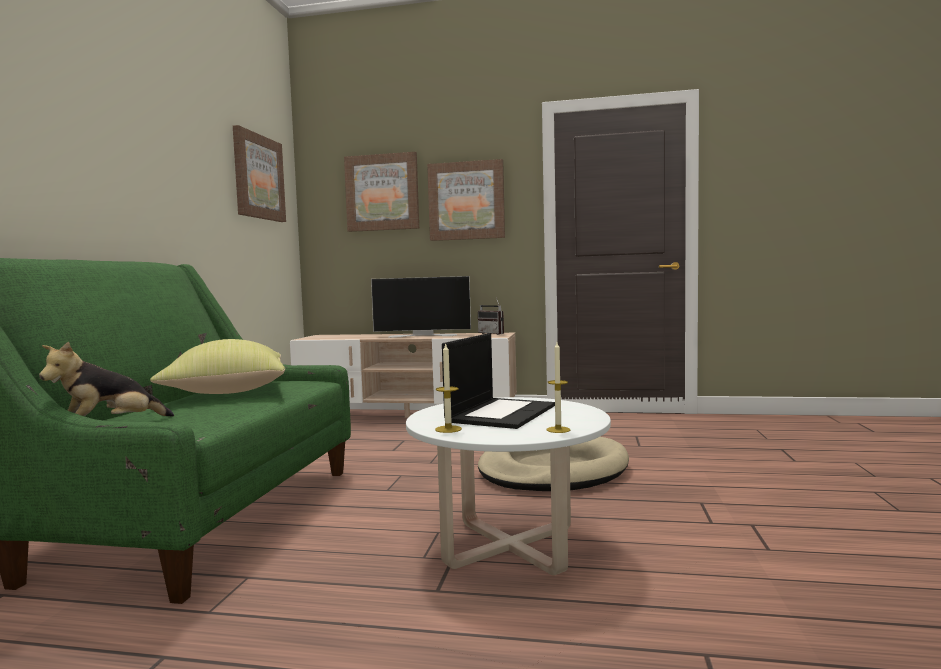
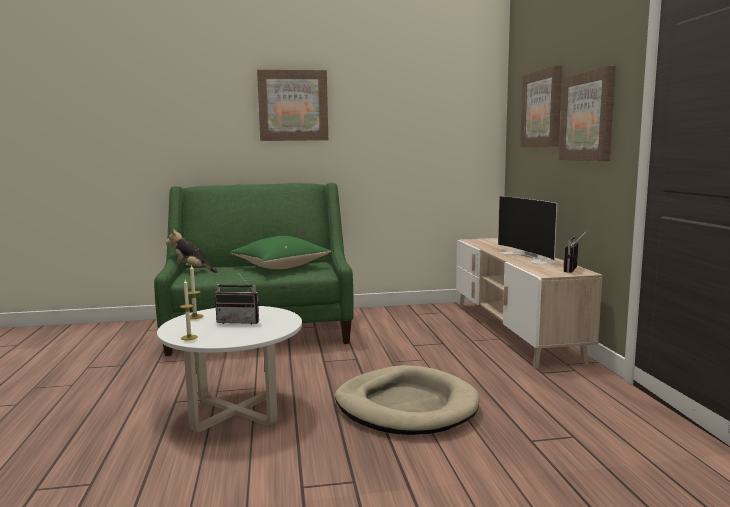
camera: 70 degrees right, 5 degrees up
yellow pillow [150,339,285,394] -> green pillow [230,236,332,269]
picture [233,125,286,222] -> picture moved to [257,70,328,141]
laptop [442,333,555,429] -> radio [215,273,260,324]

